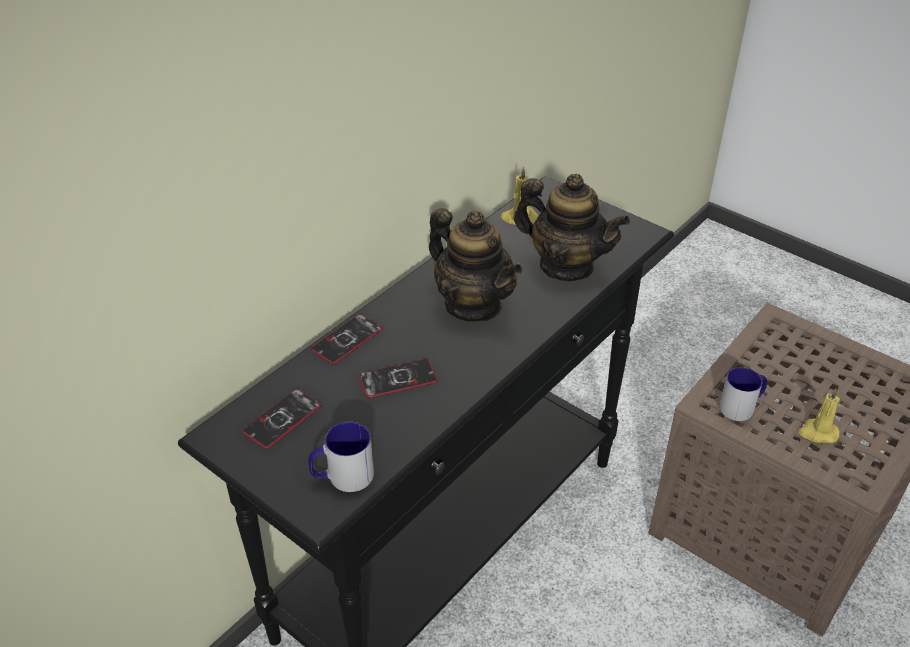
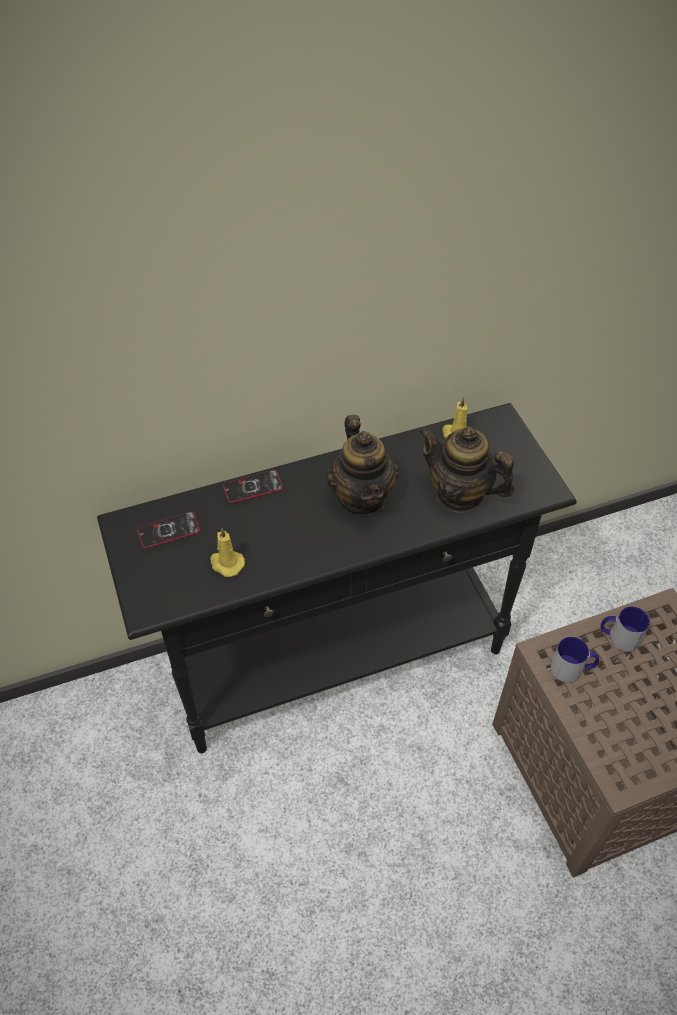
camera: 30 degrees right, 10 degrees up
mug [308,422,374,492] -> mug moved to [601,606,650,651]
phone [358,358,438,398] -> none
teapot [514,174,630,281] -> teapot turned 150 degrees clockwise [418,426,515,513]
yellow candle [799,388,840,443] -> yellow candle moved to [210,528,245,577]

